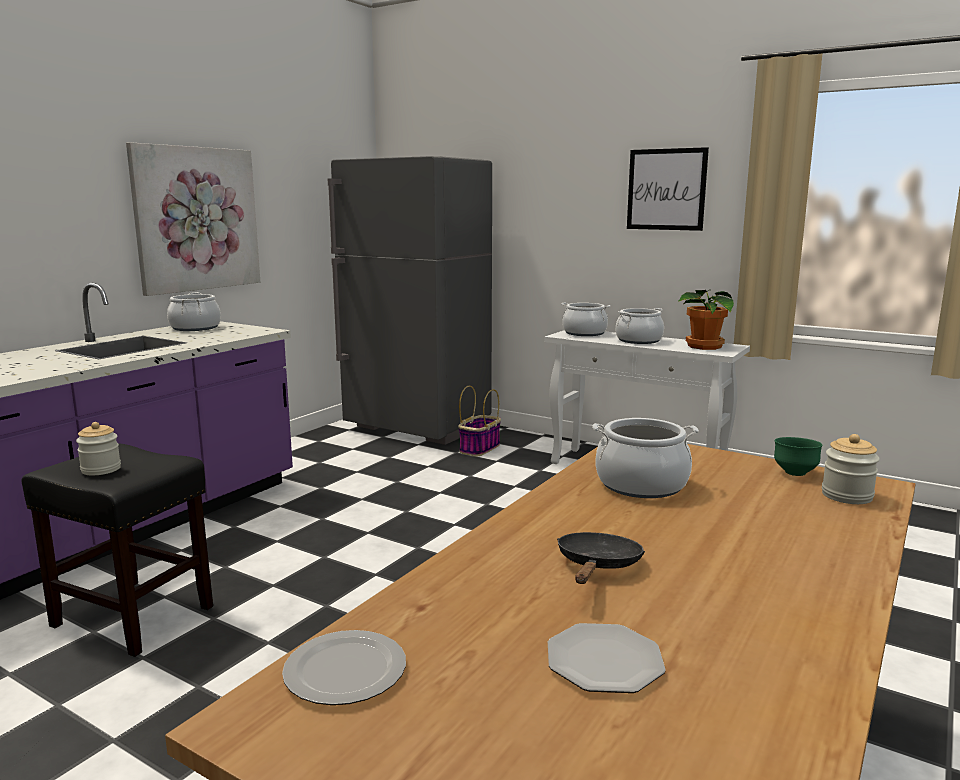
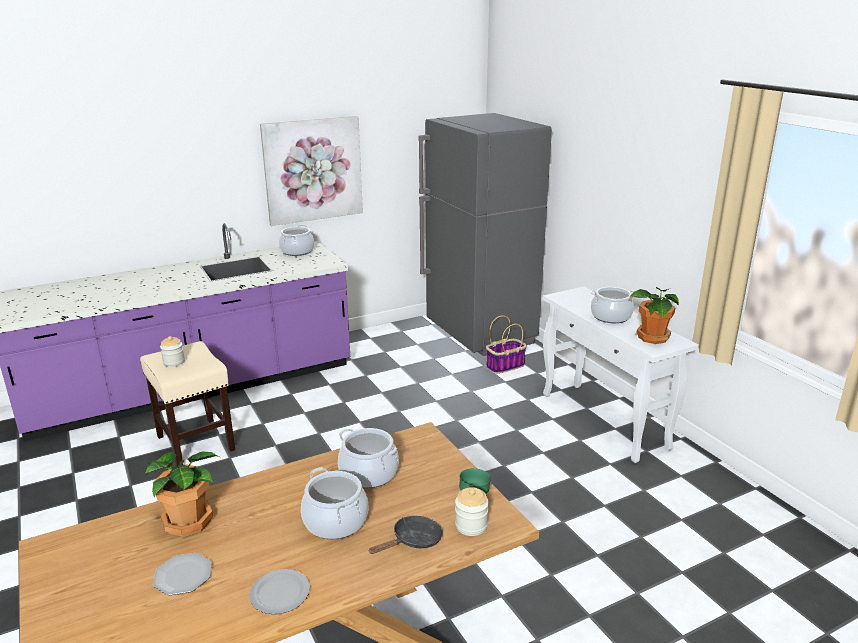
camera: 30 degrees right, 10 degrees up
black stool [22,444,213,657] -> beige stool [140,341,235,466]
plate [282,630,406,705] -> plate moved to [249,569,310,614]
black frying pan [557,532,645,584] -> black frying pan moved to [369,516,443,554]
cooking pot [561,302,610,336] -> cooking pot moved to [301,467,368,539]
picture [627,147,709,231] -> none
none -> potted plant [145,451,219,537]

